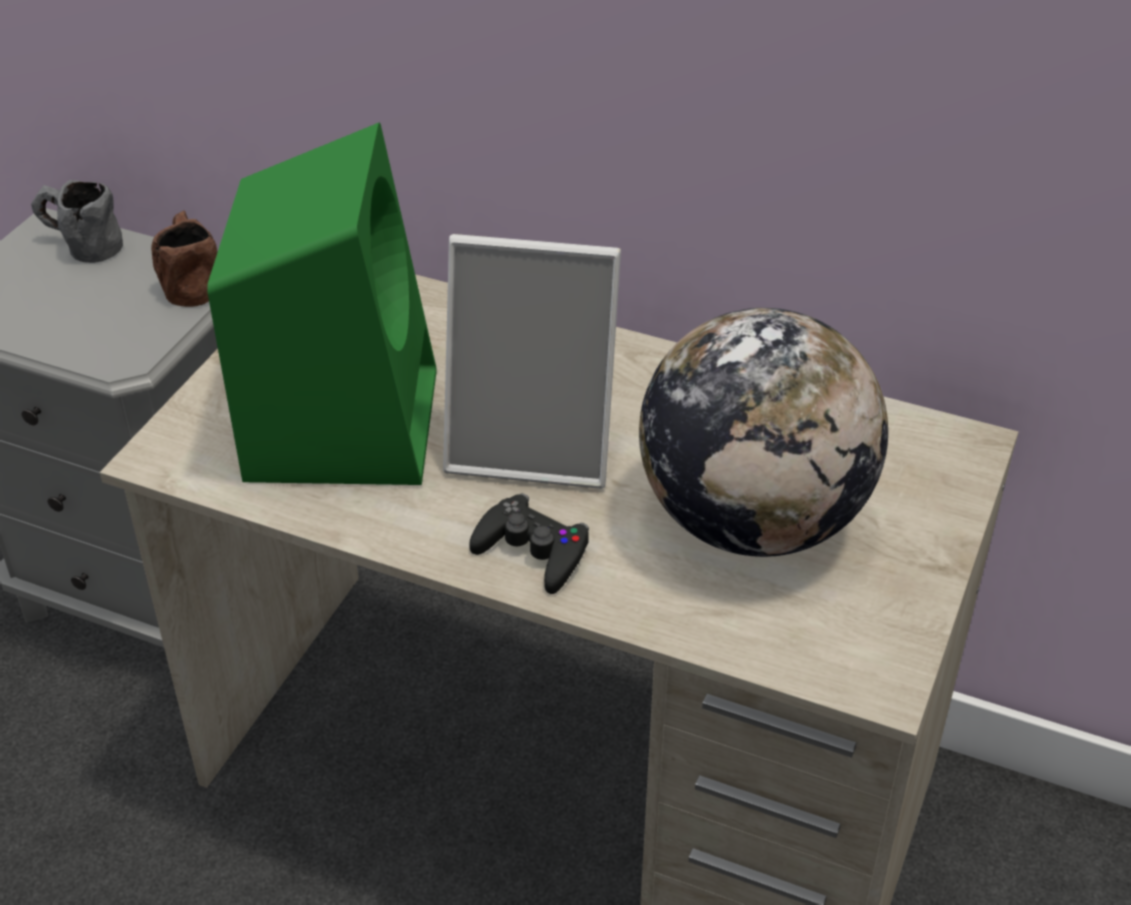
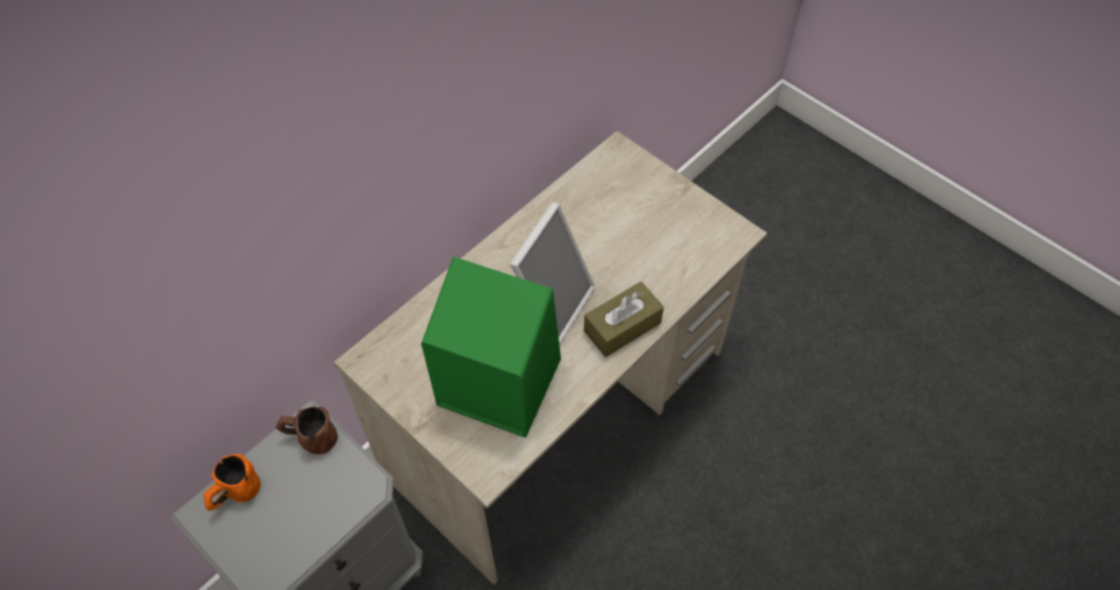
camera: 70 degrees left, 15 degrees up
grey mug [31,180,123,263] -> orange mug [204,454,261,511]
black game controller [469,493,589,594] -> brown tissue box [584,282,664,357]
globe [639,308,888,557] -> none

